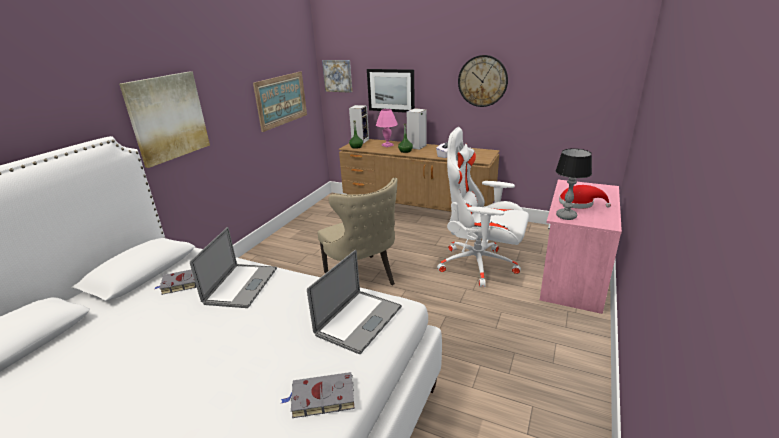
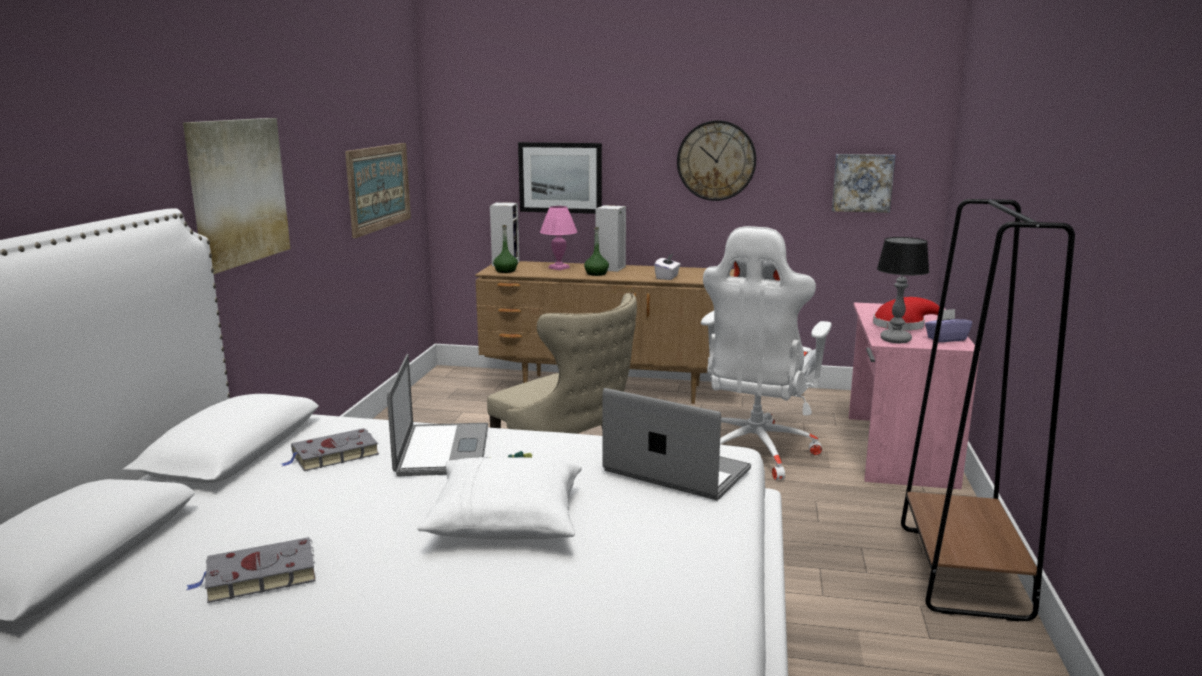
camera: 15 degrees left, 10 degrees down
grey book [281,372,355,418] -> grey book moved to [186,537,316,603]
laptop [307,250,402,354] -> laptop turned 75 degrees counterclockwise [603,388,751,500]
picture [322,60,352,93] -> picture moved to [832,154,895,213]
white office chair [437,127,529,287] -> white office chair turned 75 degrees counterclockwise [701,226,831,480]
none -> white pillow [417,451,582,540]
none -> clothes rack [901,199,1075,622]
none -> purple tissue box [925,309,972,342]

